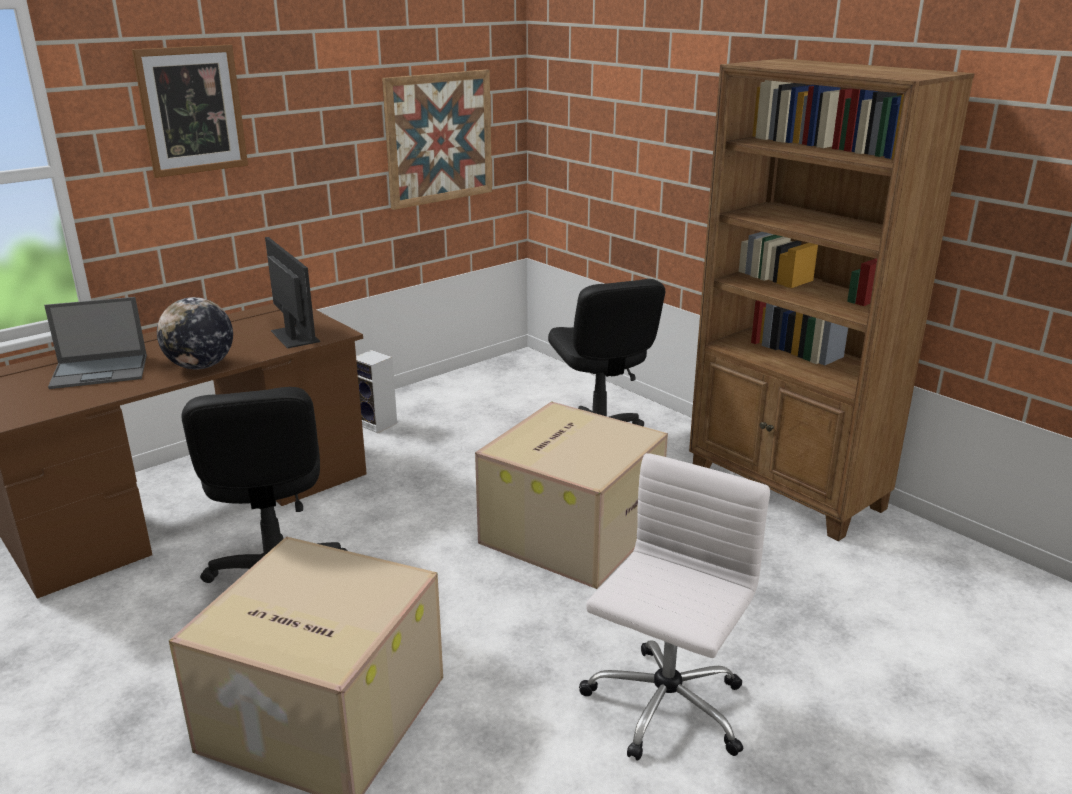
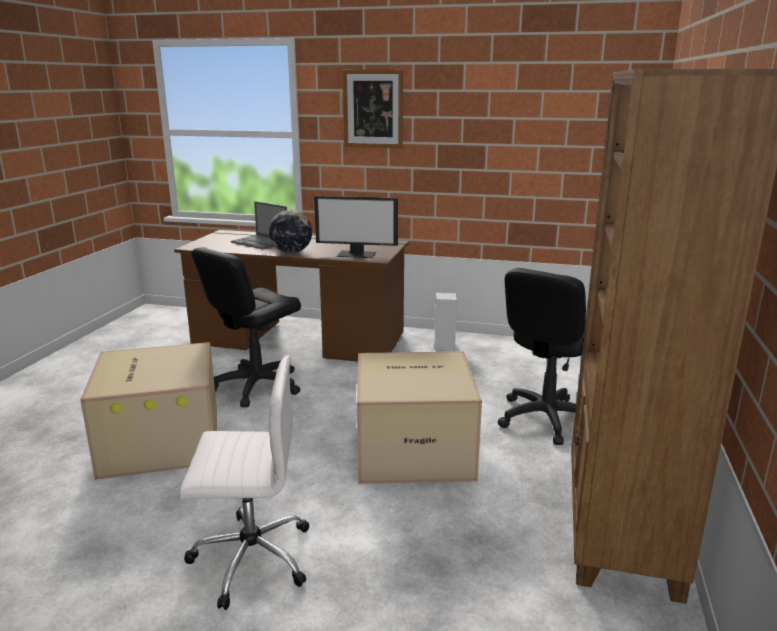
camera: 55 degrees right, 5 degrees down
monitor [265,237,320,349] -> monitor turned 75 degrees clockwise [314,196,398,258]
picture [382,70,492,210] -> none

